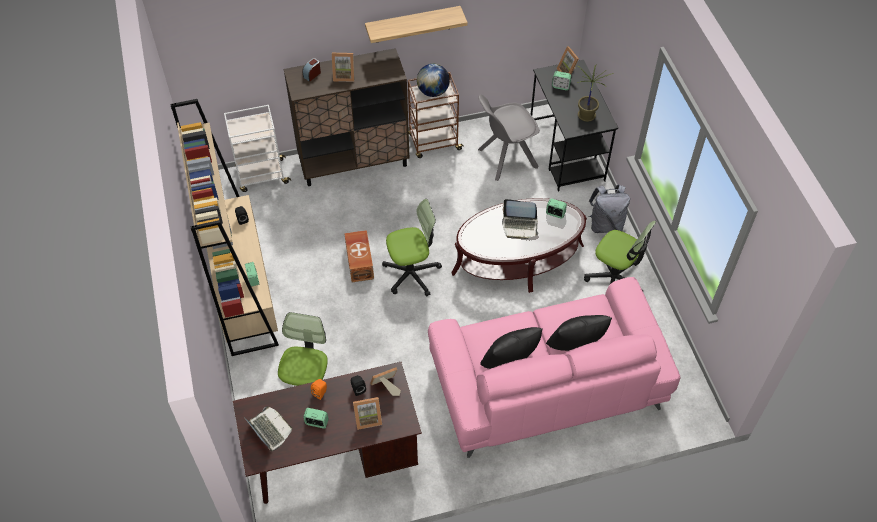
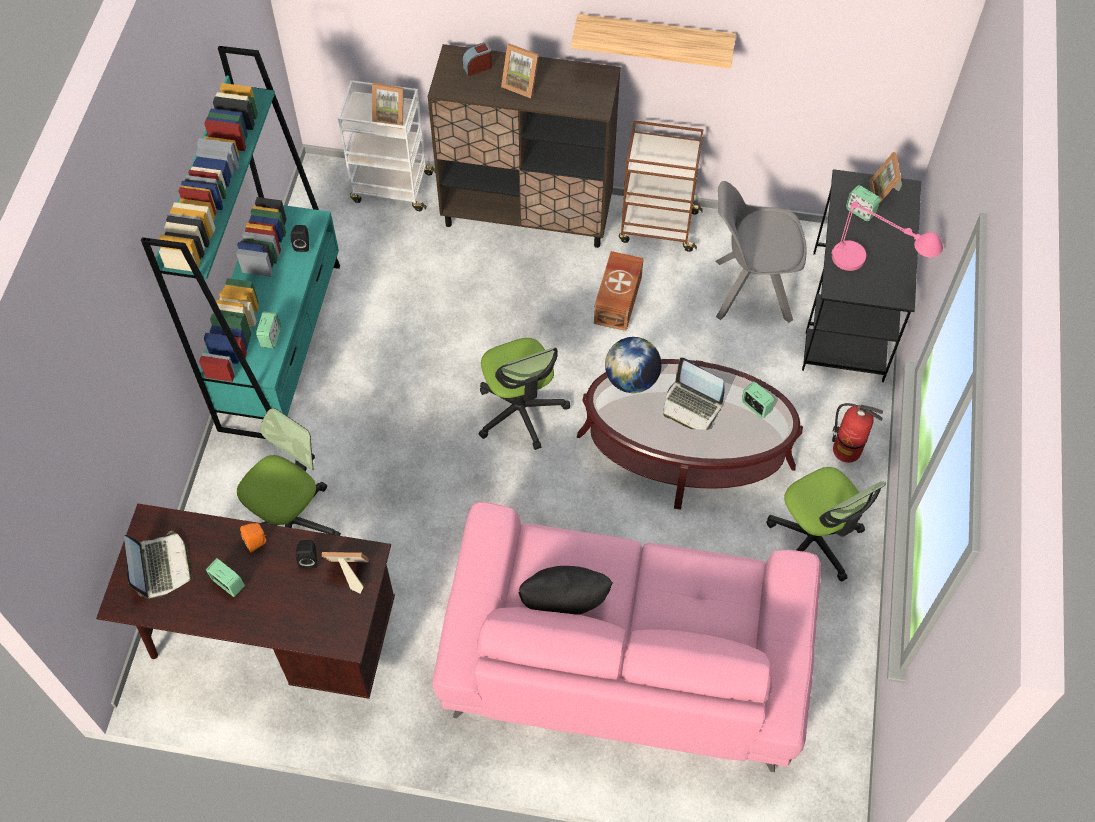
camera: 25 degrees right, 5 degrees up
beige bookcase [170,99,279,356] -> turquoise bookcase [141,46,340,439]
brown storage box [344,230,374,282] -> brown storage box moved to [594,251,644,331]
picture frame [353,397,382,430] -> picture frame moved to [372,83,403,129]
office chair [382,199,442,296] -> office chair turned 60 degrees clockwise [478,338,570,450]
globe [417,64,450,97] -> globe moved to [605,337,662,393]
black pillow [546,315,612,351] -> none
potted plant [577,66,614,122] -> pink table lamp [832,201,943,271]
grey backpack [588,184,630,233] -> fire extinguisher [832,403,883,463]

